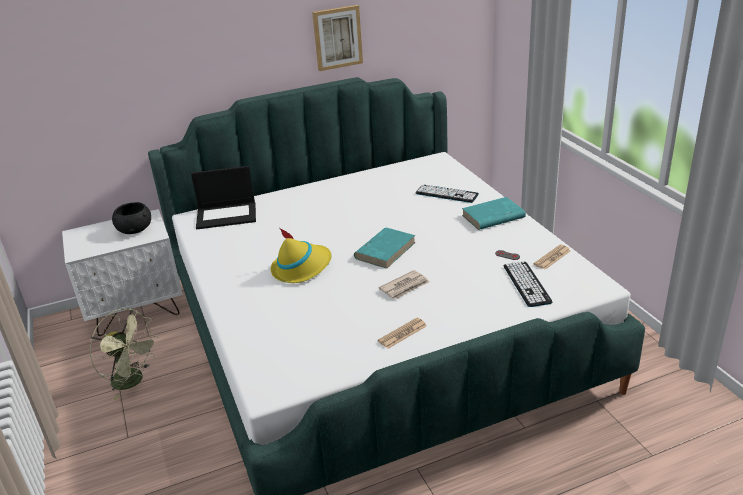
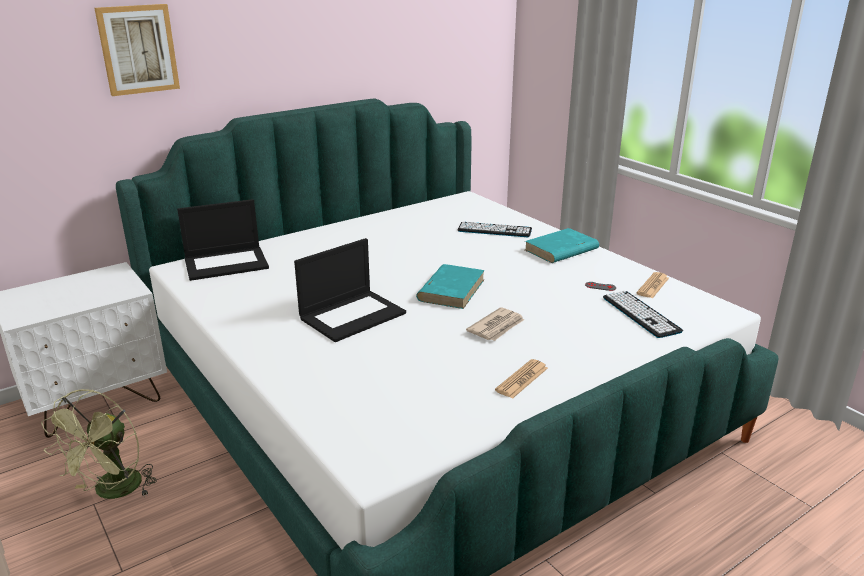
camera: 15 degrees left, 5 degrees down
green fan [90,308,159,400] -> green fan turned 90 degrees clockwise [41,389,157,499]
black bowl [112,202,151,234] -> none
yellow hat [271,229,332,283] -> laptop [294,238,406,342]
picture [312,5,363,71] -> picture moved to [94,4,180,96]

